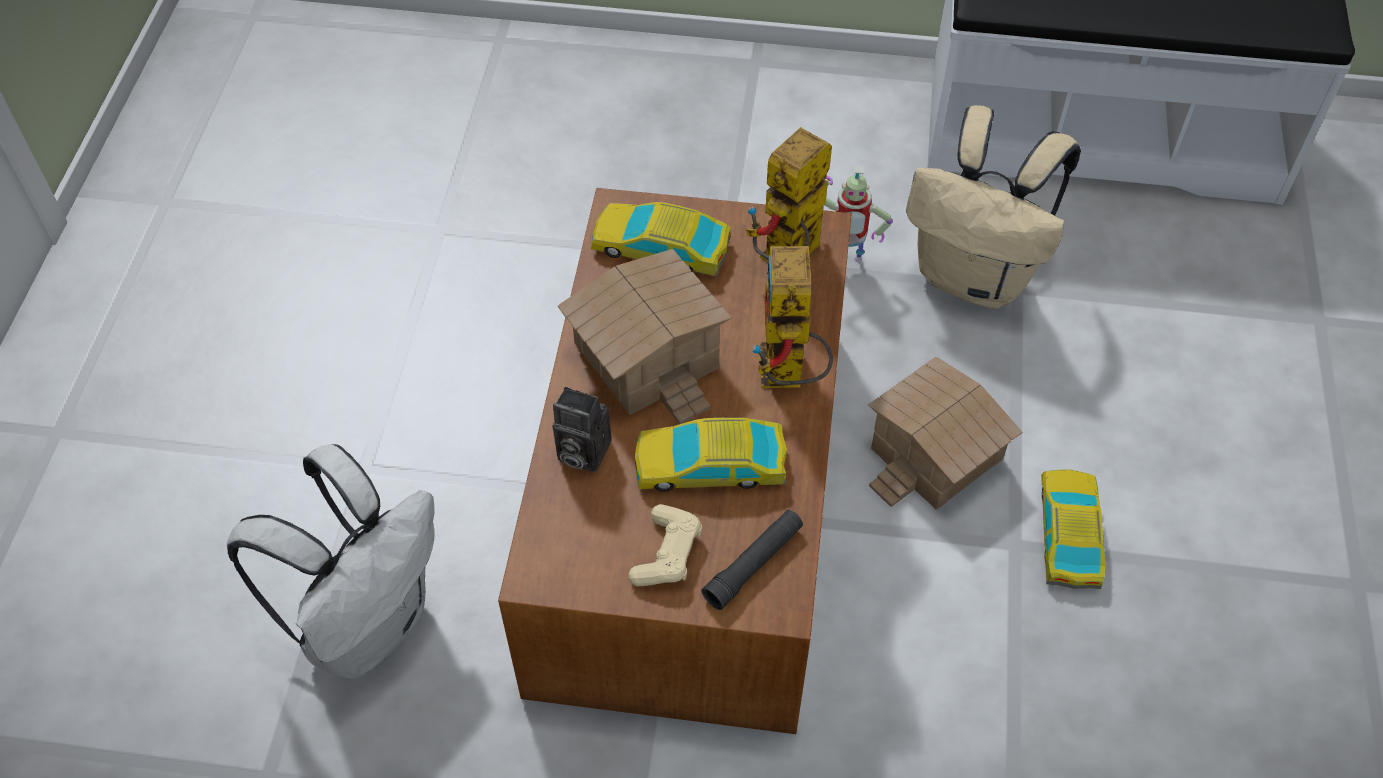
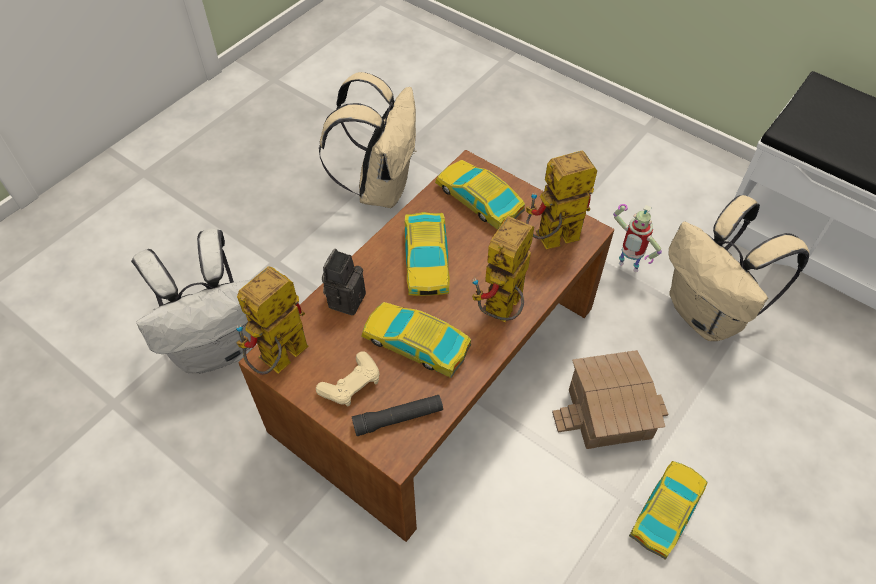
camera: 30 degrees right, 0 degrees up
camera [553,387,611,472] -> camera turned 60 degrees clockwise [322,248,366,315]
toy house [558,249,732,424] -> toy car [404,212,450,296]
none -> toy robot [236,266,309,375]
none -> beige backpack [319,72,416,208]

